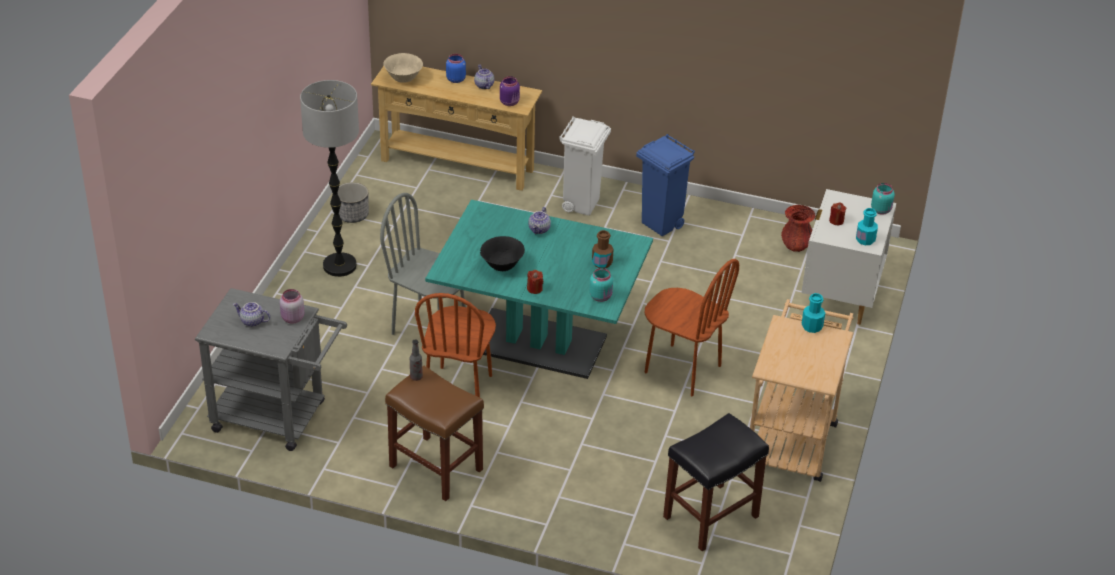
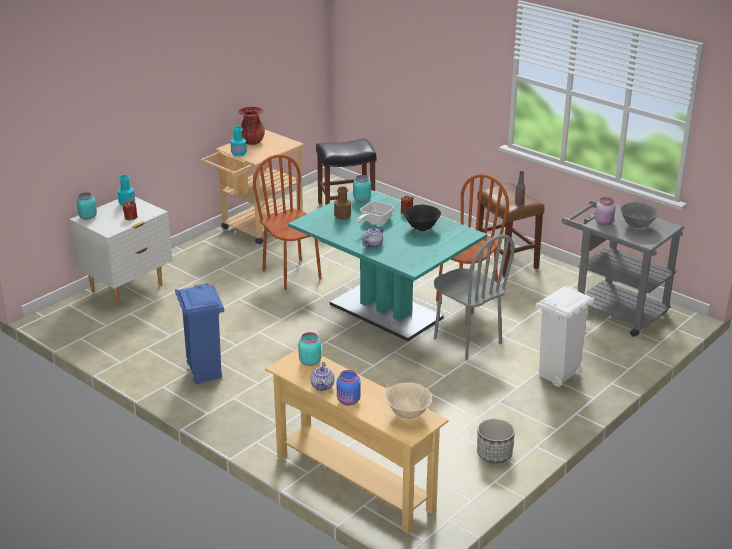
camera: 155 degrees left, 10 degrees down
teapot [233,302,270,327] -> grey bowl [620,202,659,228]
floor lamp [300,80,359,277] -> none
purple jar [500,76,520,106] -> turquoise jar [298,332,321,366]
white trash can [559,116,611,216] -> white trash can moved to [535,285,594,387]
red vase [781,205,815,252] -> red vase moved to [238,107,265,145]
none -> frying pan [356,201,394,225]

